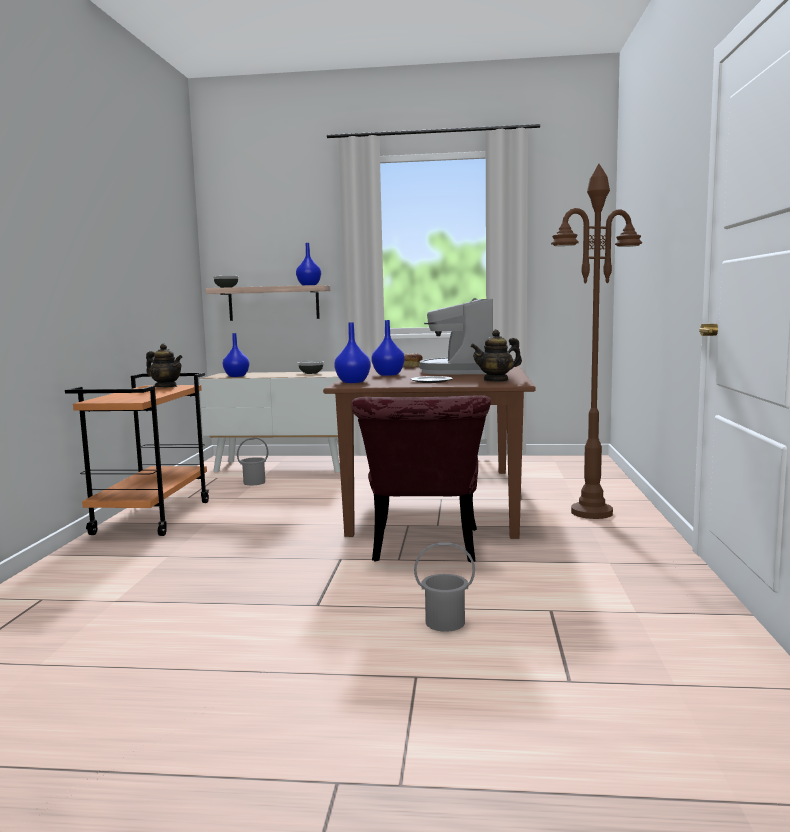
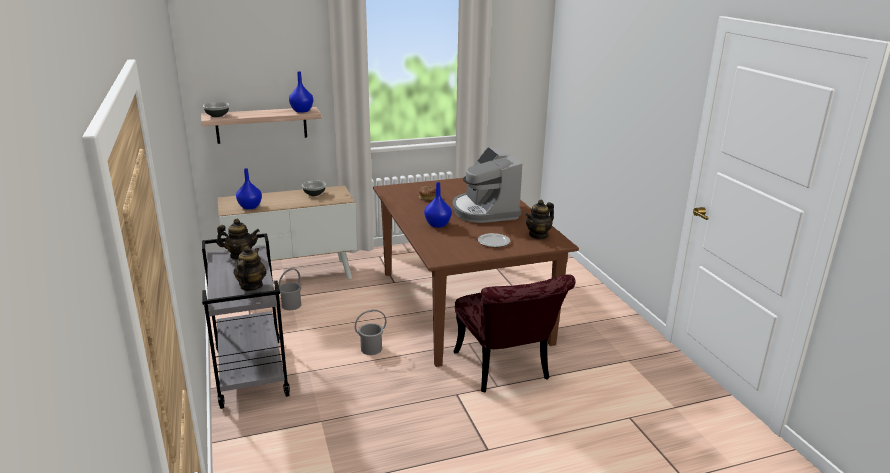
camera: 25 degrees left, 15 degrees up
orange cart [65,373,210,536] -> grey cart [202,233,290,409]
blue vase [334,322,371,383] -> none
grey bucket [414,542,475,632] -> grey bucket moved to [355,310,387,355]
brown floor lamp [551,164,642,519] -> none
none -> teapot [233,246,267,291]

